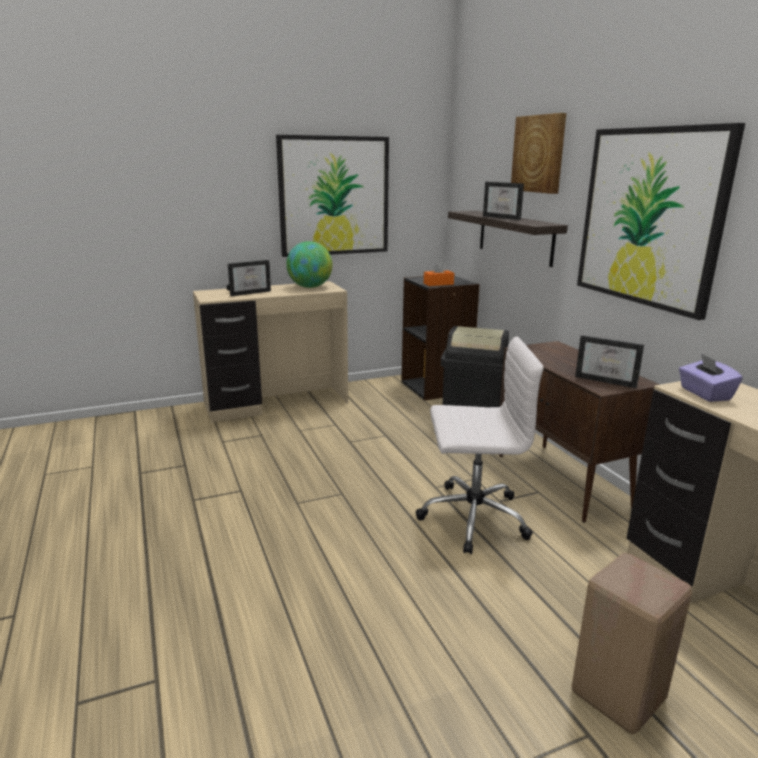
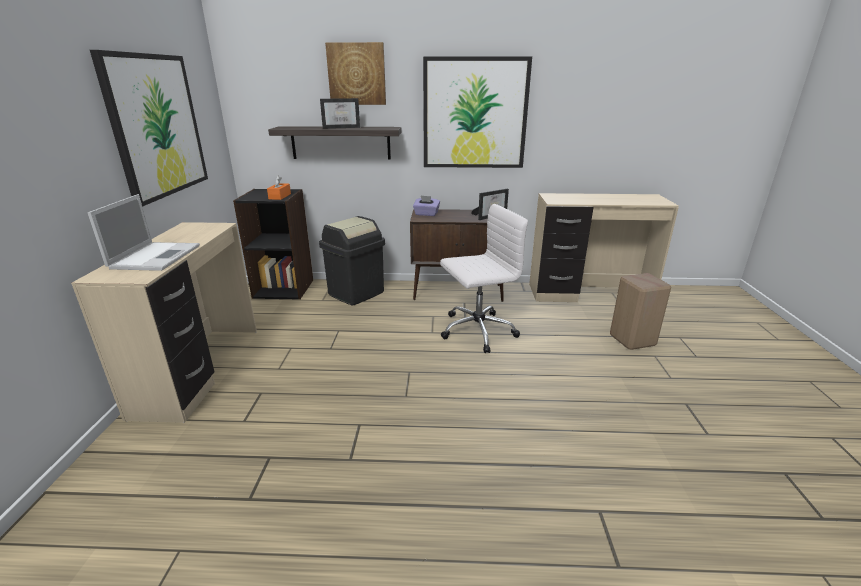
camera: 65 degrees left, 5 degrees up
picture frame [227,260,271,296] -> laptop [88,194,200,271]
globe [286,241,333,288] -> none
white office chair [416,336,544,554] -> white office chair turned 45 degrees clockwise [440,204,528,353]
purple tissue box [679,353,743,402] -> purple tissue box moved to [413,196,440,216]

